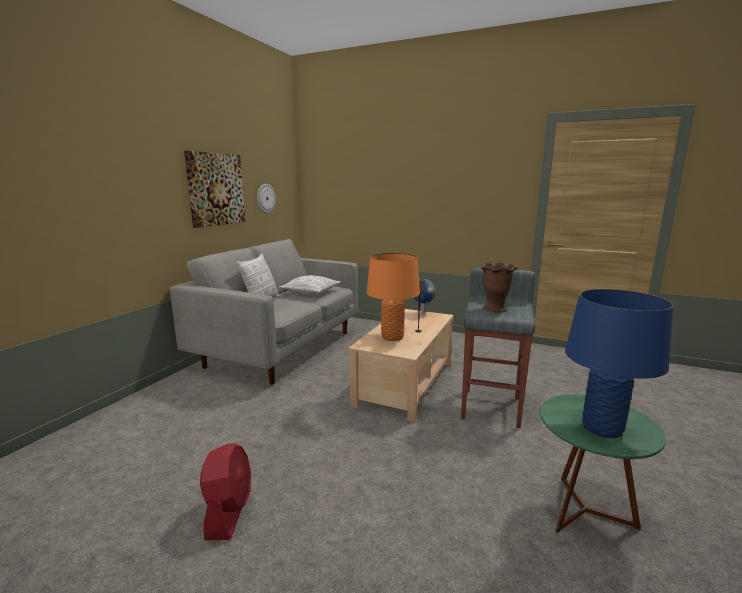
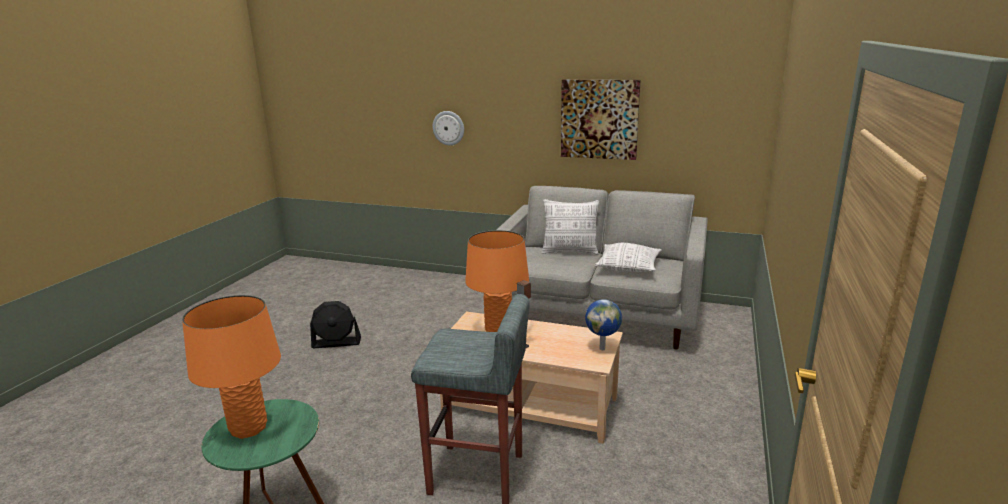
camera: 85 degrees right, 5 degrees up
red fan [200,443,251,541] -> black fan [310,301,361,348]
wall clock [257,184,276,213] -> wall clock moved to [433,111,464,146]
brown vase [480,262,518,313] -> none
blue table lamp [565,289,674,439] -> orange table lamp [182,295,281,439]

